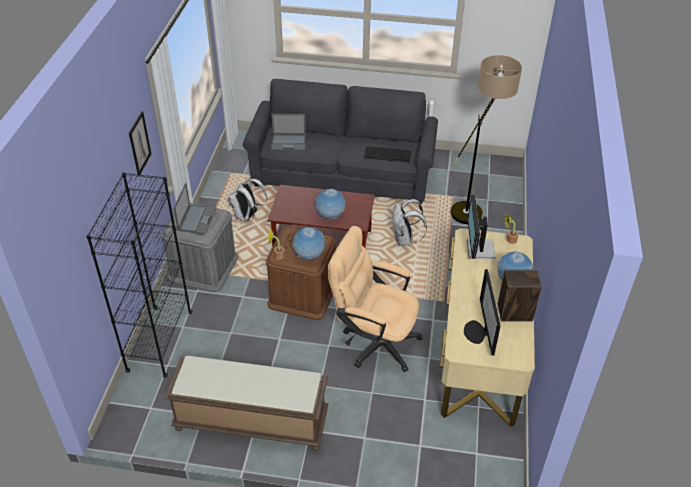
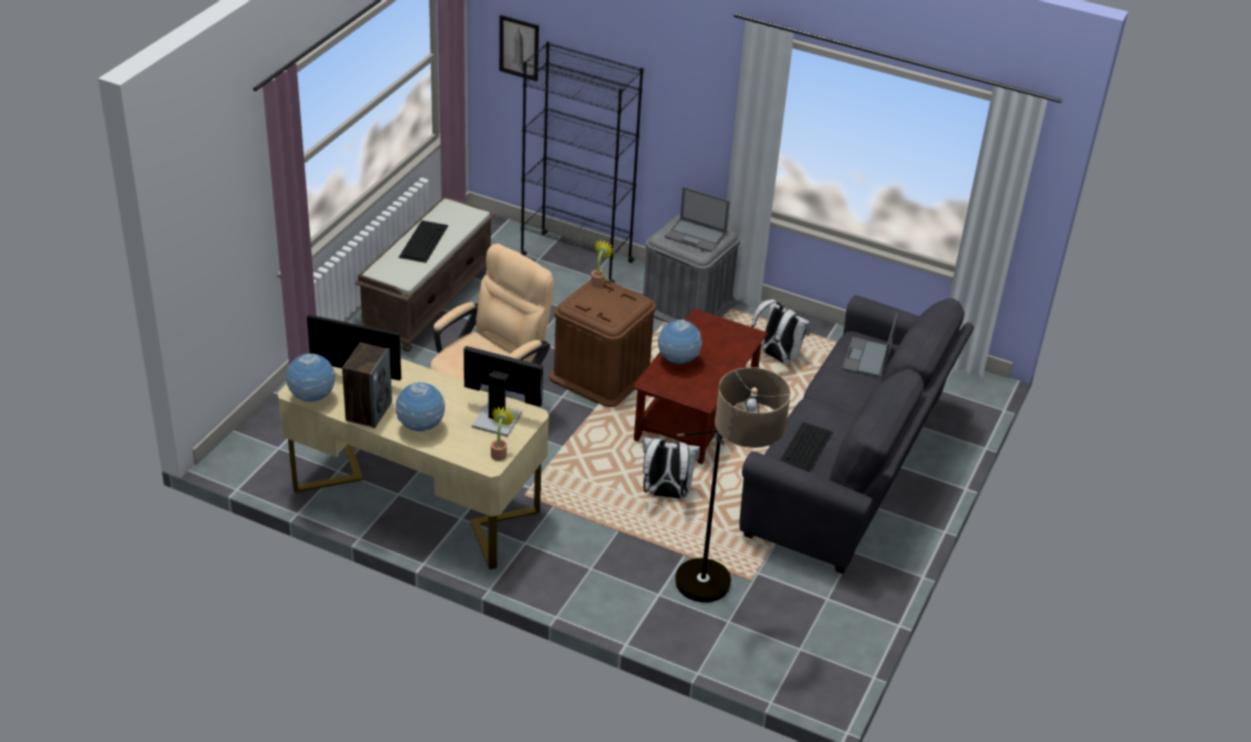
camera: 105 degrees right, 5 degrees down
picture [129,112,151,176] -> picture moved to [499,15,539,82]
globe [292,227,325,260] -> globe moved to [286,353,336,402]
none -> keyboard [399,220,448,263]

